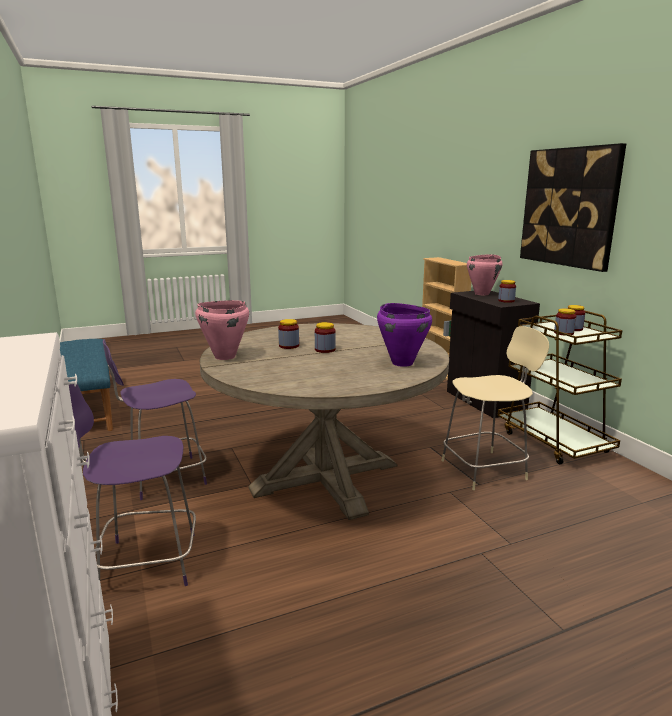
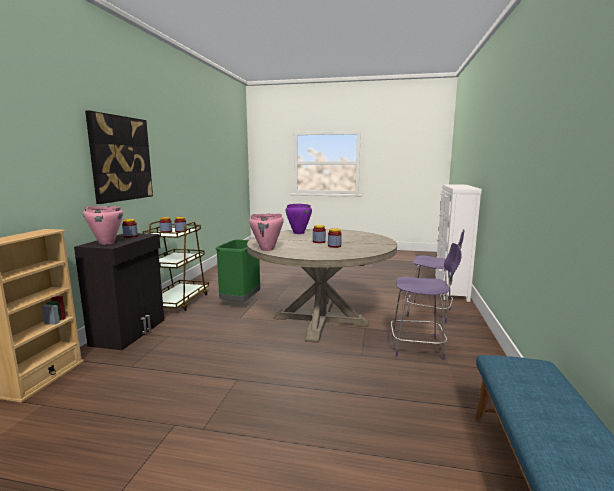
camera: 145 degrees left, 5 degrees down
pink cooking pot [195,300,249,360] -> pink cooking pot moved to [249,214,284,251]
beige chair [441,326,549,490] -> green trash can [215,240,260,301]

